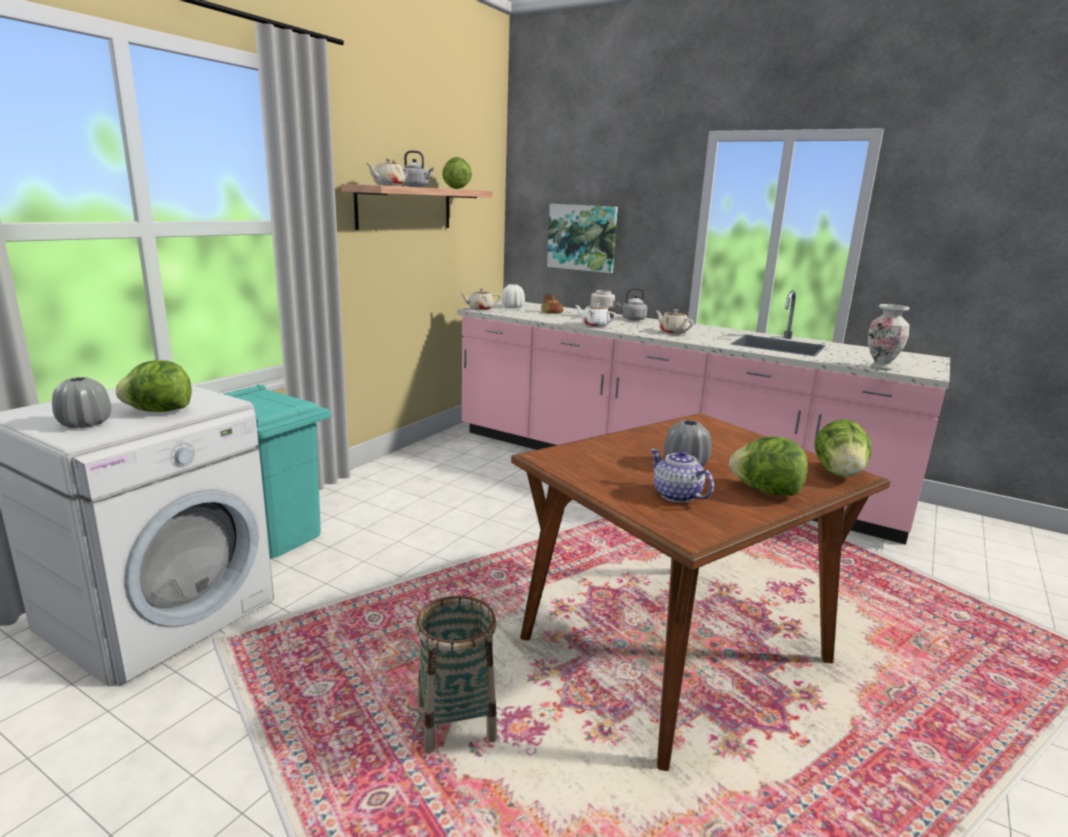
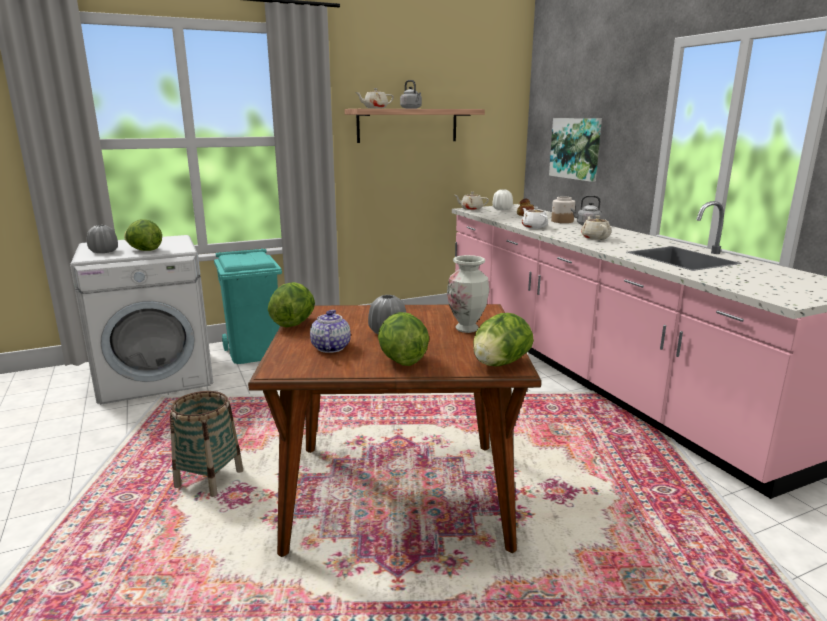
camera: 35 degrees right, 0 degrees up
lettuce [442,157,472,189] -> lettuce moved to [268,282,315,328]
vase [868,304,910,370] -> vase moved to [447,255,489,333]

